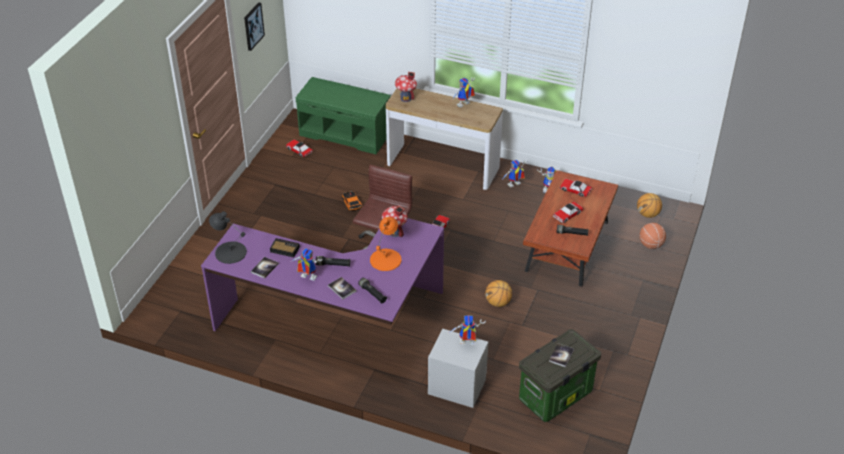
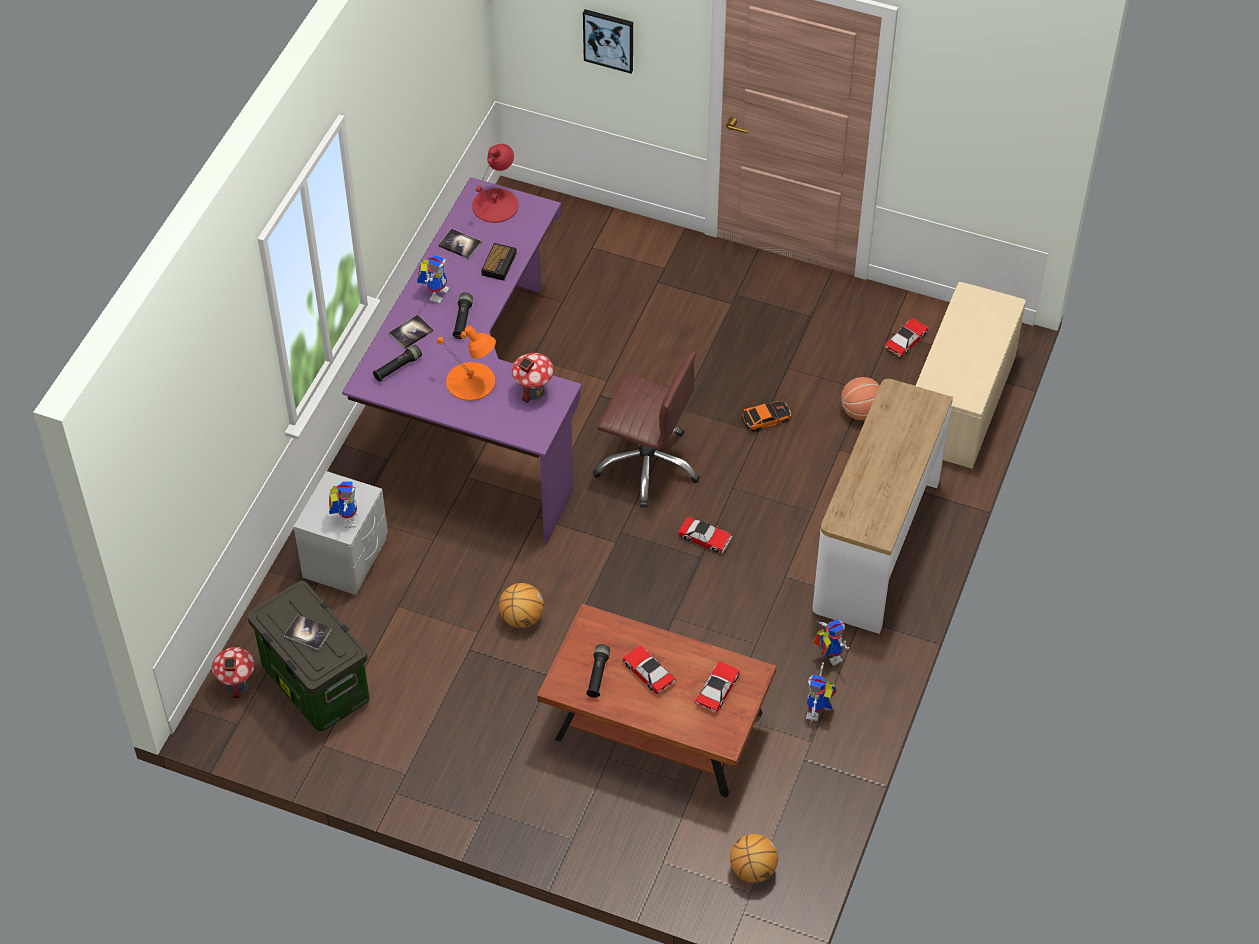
camera: 90 degrees right, 10 degrees up
black table lamp [209,211,247,264] -> red table lamp [472,144,518,223]
picture [244,2,265,51] -> picture moved to [583,9,633,73]
green bench [296,77,391,154] -> beige bench [916,282,1026,469]
toy house [395,72,417,102] -> toy house moved to [212,647,254,698]
toy robot [452,77,475,108] -> none
basketball [640,223,666,249] -> basketball moved to [841,377,880,420]

